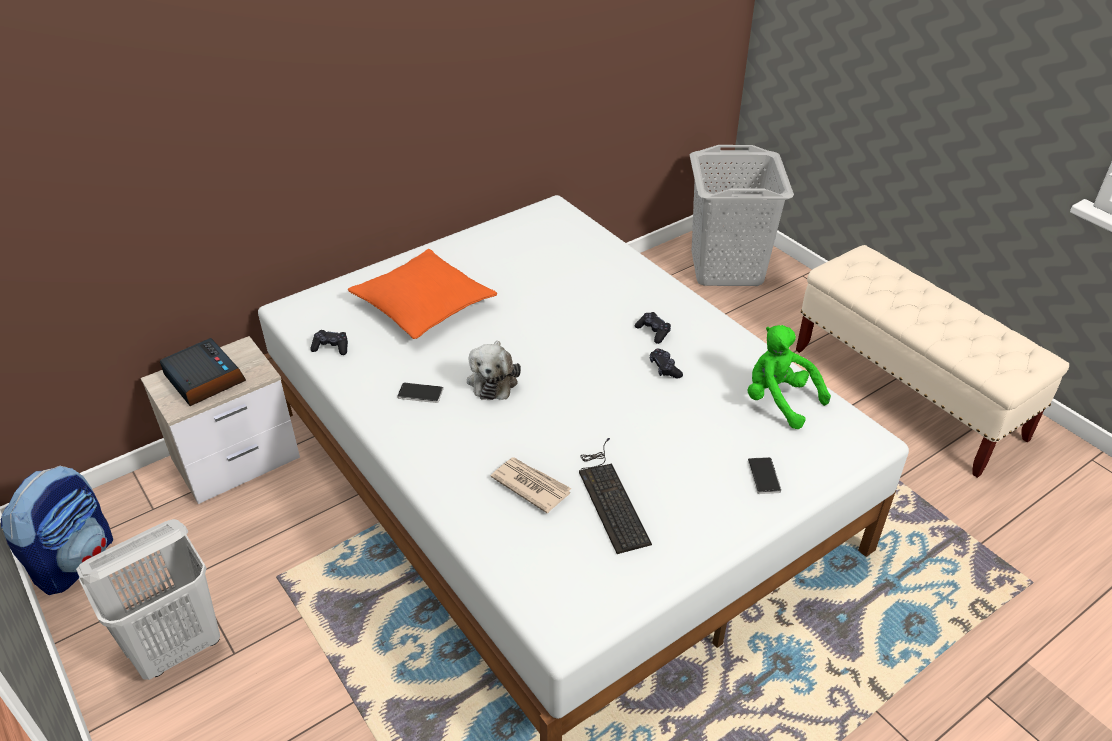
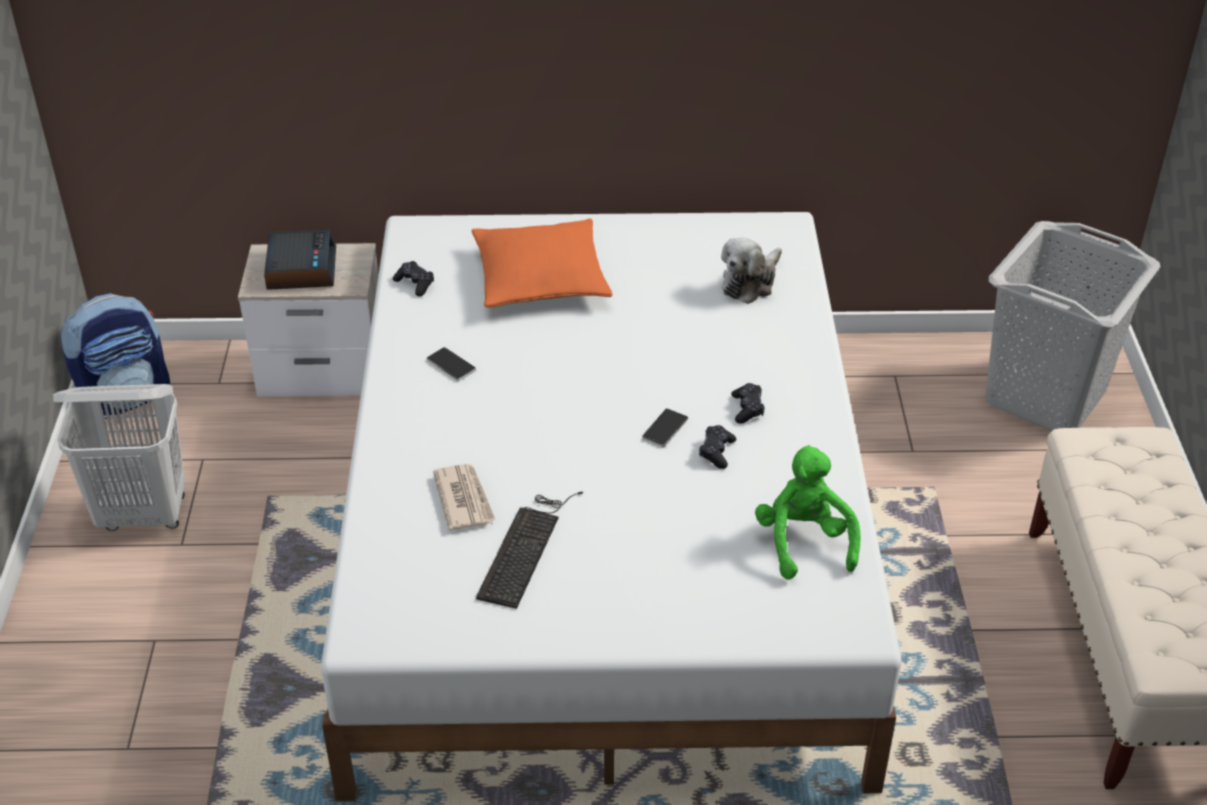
camera: 35 degrees right, 0 degrees up
plush toy [467,341,521,400] -> plush toy moved to [721,237,782,304]
phone [748,457,781,494] -> phone moved to [642,408,688,448]

